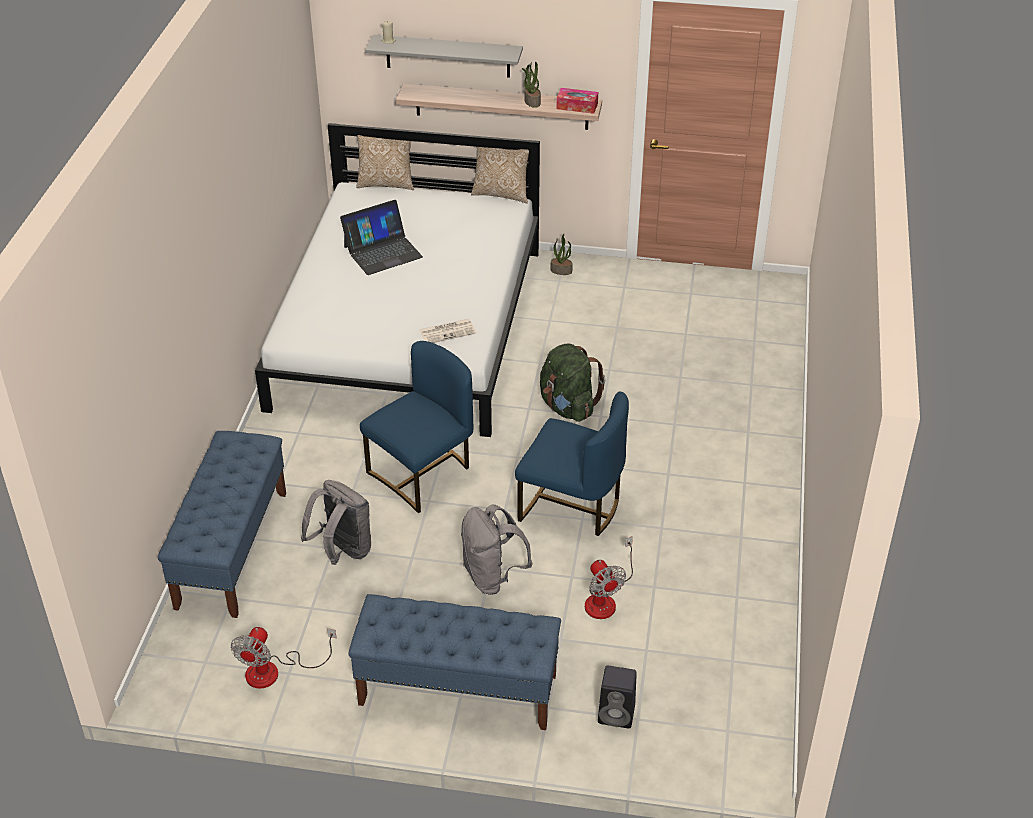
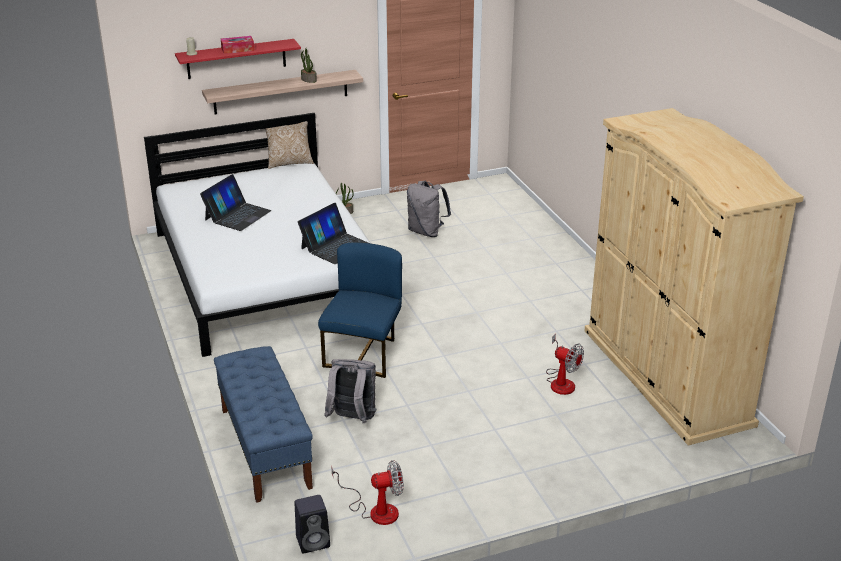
camera: 30 degrees left, 10 degrees down
fan [231,627,336,688] -> fan turned 90 degrees counterclockwise [331,460,404,525]
blue bench [348,594,561,730] -> none
pillow [356,135,414,190] -> none
grey shelf [365,35,523,78] -> red shelf [175,39,301,79]
newspaper [419,319,476,343] -> laptop [298,203,371,264]
grey backpack [461,504,532,595] -> grey backpack moved to [407,181,451,237]
blue chair [515,392,629,536] -> none
green backpack [540,344,606,422] -> none
tissue box [557,88,598,114] -> tissue box moved to [221,36,255,54]
black speaker [598,666,637,728] -> black speaker moved to [294,495,330,553]
none -> beige wardrobe [584,108,804,446]

